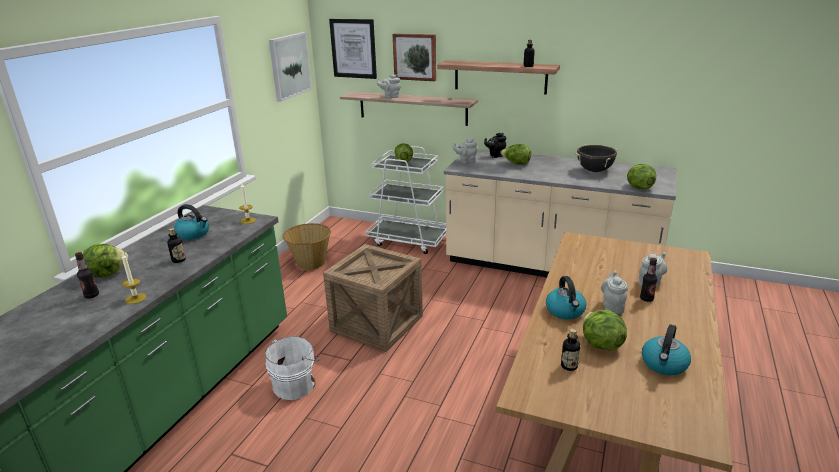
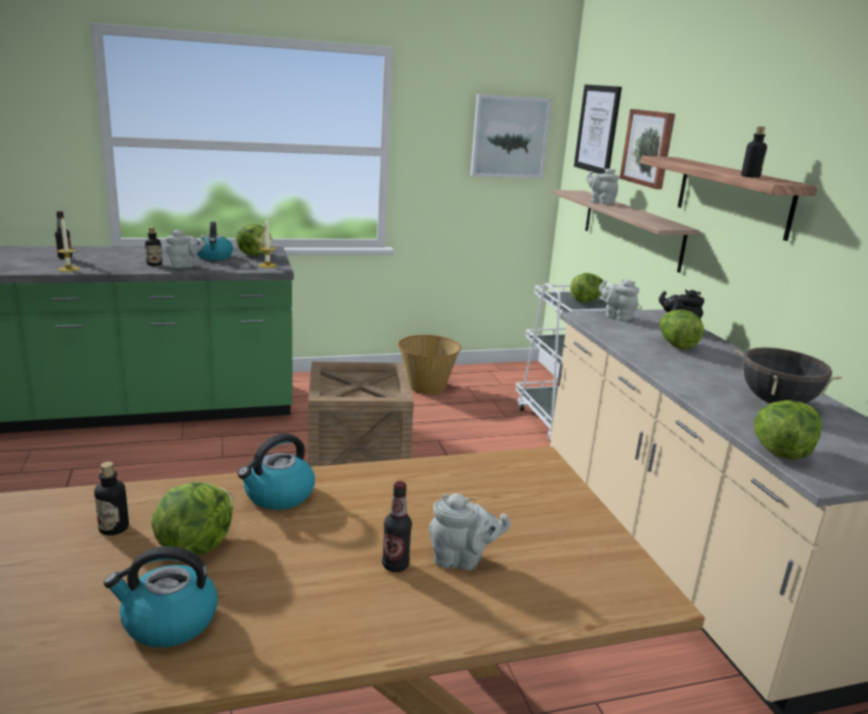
camera: 50 degrees right, 5 degrees down
lettuce [82,244,128,278] -> lettuce moved to [236,224,273,255]
white bucket [265,336,320,400] -> none
grey teapot [601,271,628,314] -> grey teapot moved to [166,229,206,268]

